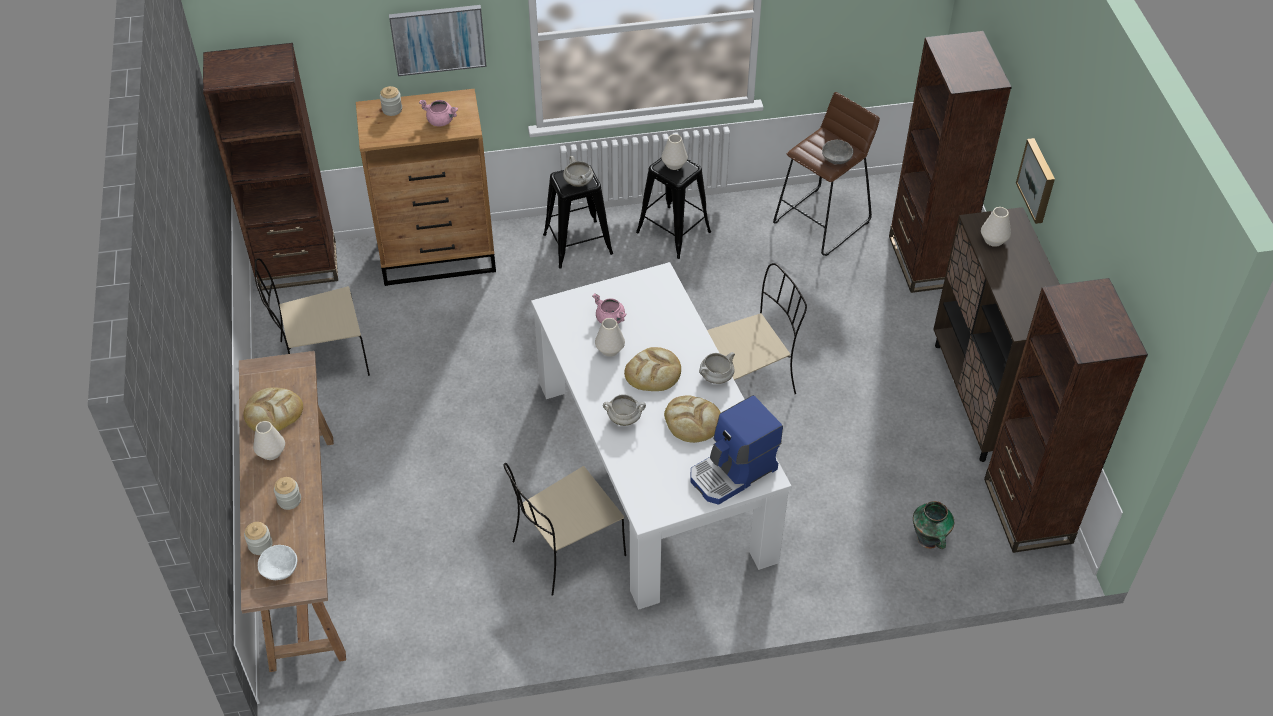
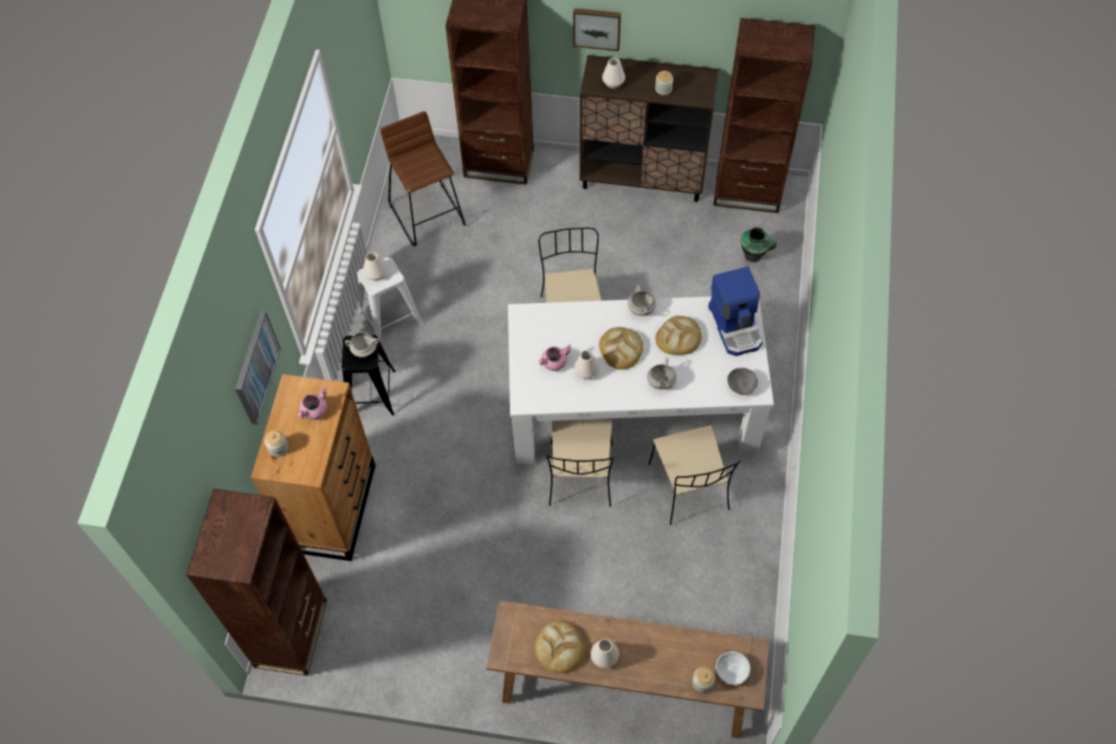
camera: 70 degrees left, 10 degrees up
beige chair [255,258,370,376] -> beige chair moved to [547,419,613,507]
jar [274,477,301,510] -> jar moved to [655,70,673,95]
black stool [636,157,711,259] -> white stool [357,257,423,341]
grey bowl [822,140,853,164] -> grey bowl moved to [727,368,758,395]

